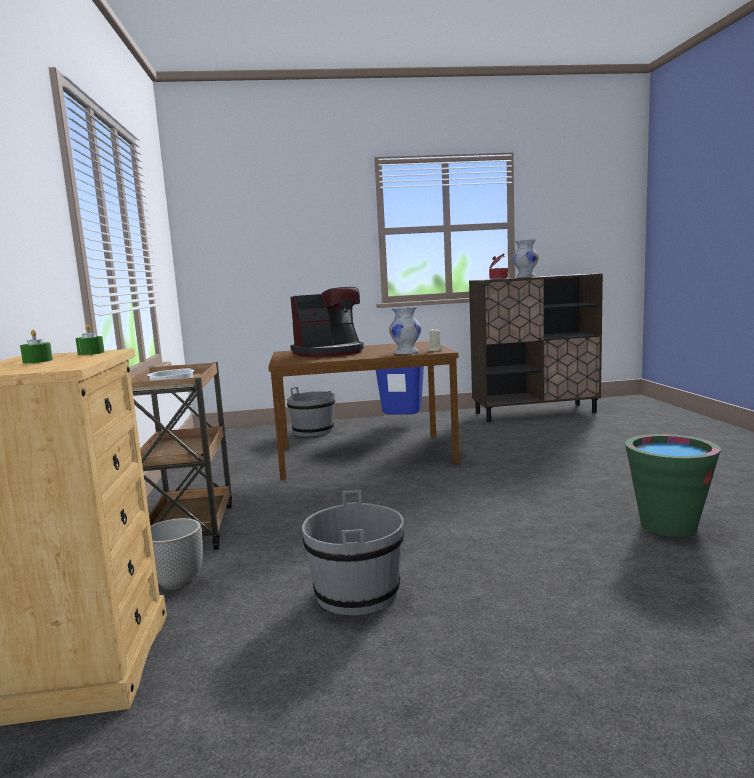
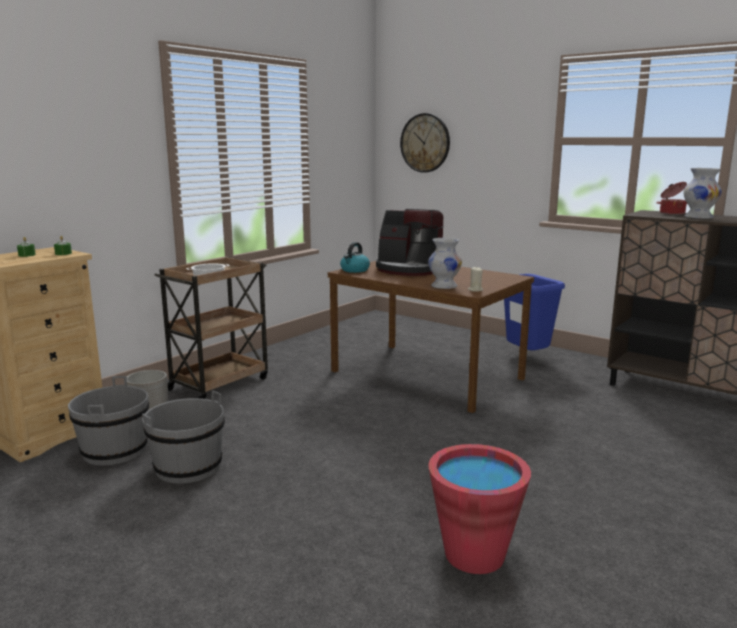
camera: 45 degrees right, 5 degrees up
grey bucket [287,387,335,437] -> grey bucket moved to [68,376,149,465]
green bucket [625,434,721,537] -> red bucket [428,444,531,574]
none -> kettle [340,242,370,273]
none -> wall clock [400,113,450,173]

